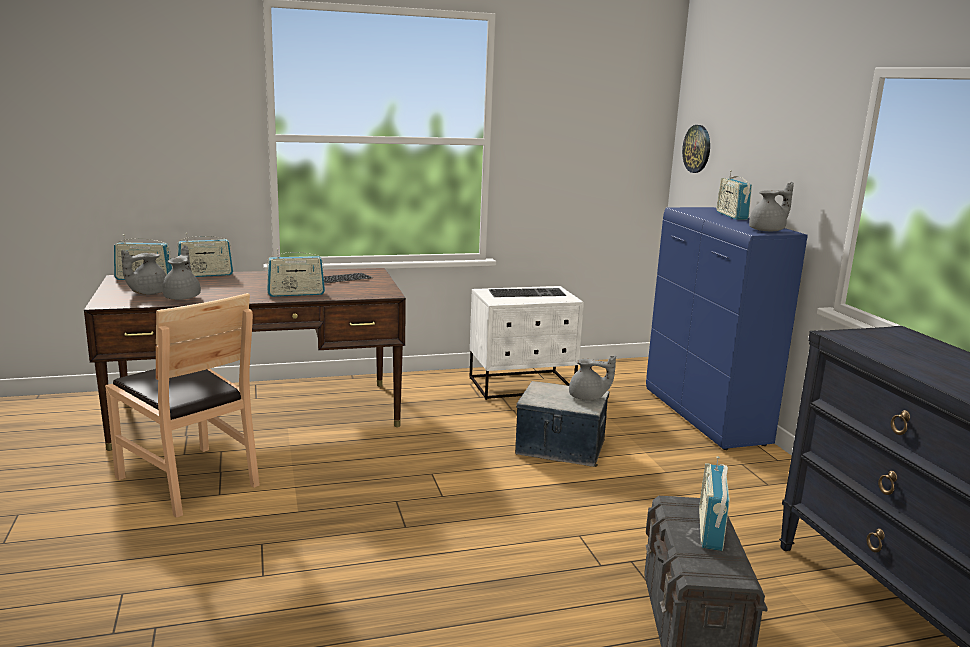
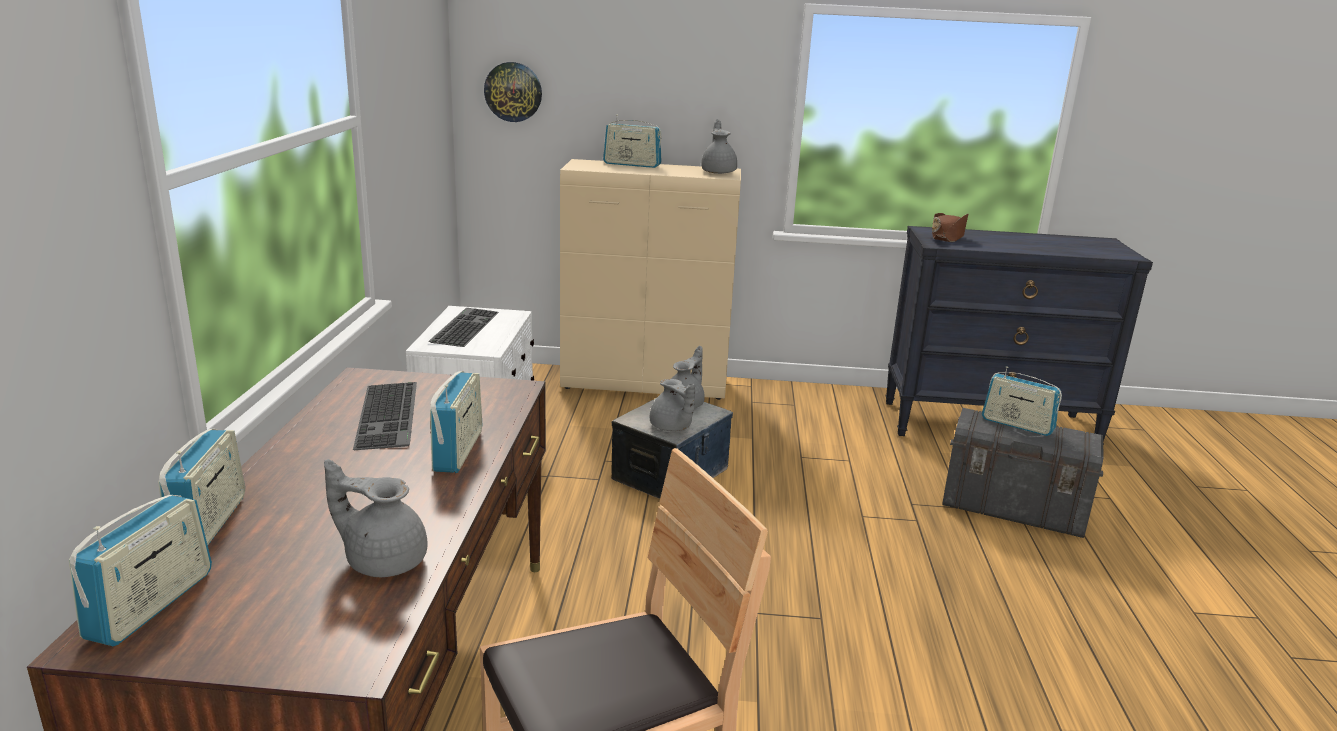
camera: 70 degrees left, 5 degrees up
grey teapot [121,250,166,295] -> grey teapot moved to [650,379,695,431]
blue cabinet [646,207,808,450] -> beige cabinet [560,159,741,400]
none -> brown hat [932,213,968,242]

